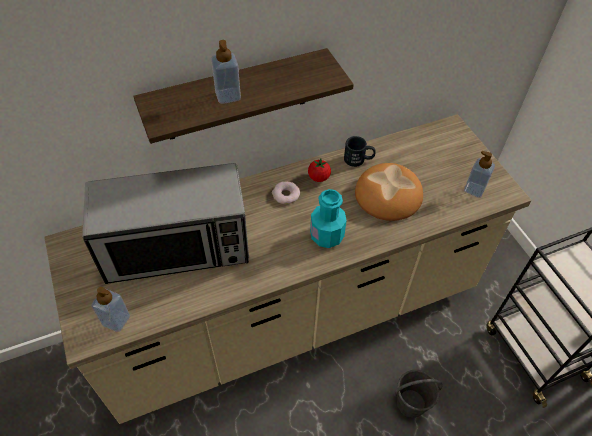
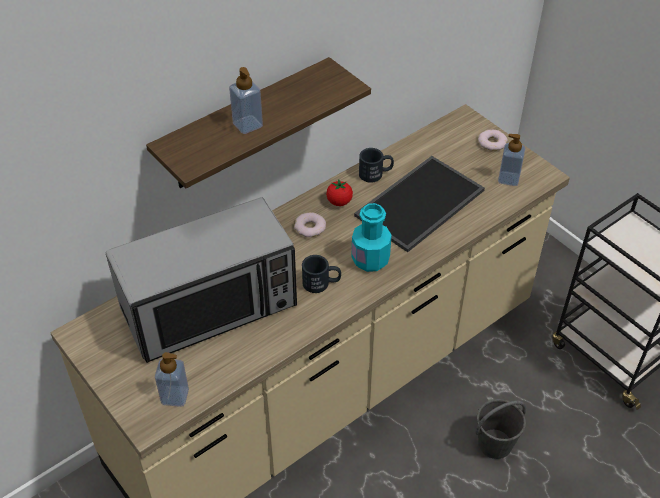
camera: 15 degrees left, 5 degrees down
bread [355,163,423,221] -> tray [354,156,485,252]
none -> black mug [302,255,341,293]
none -> donut [478,130,508,151]

